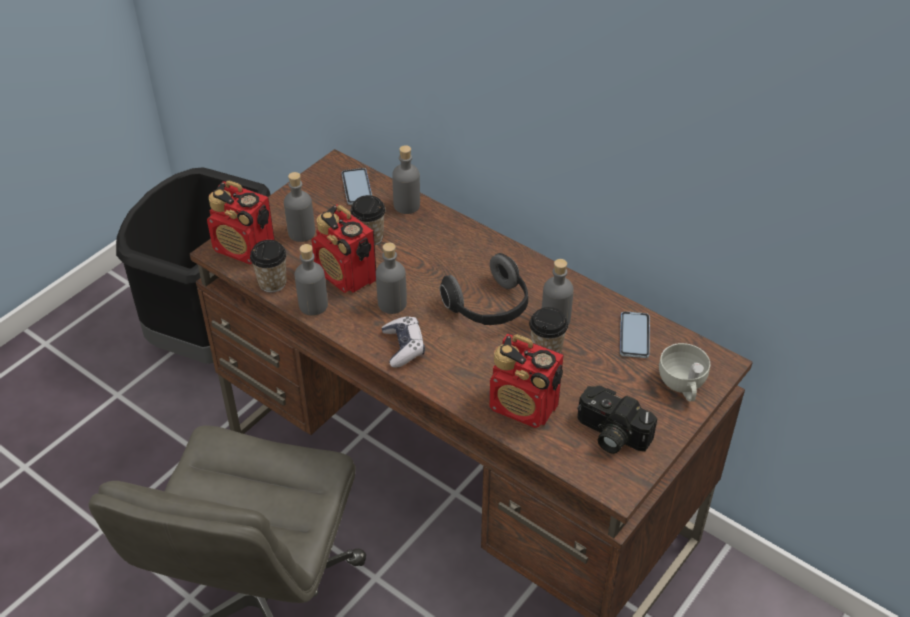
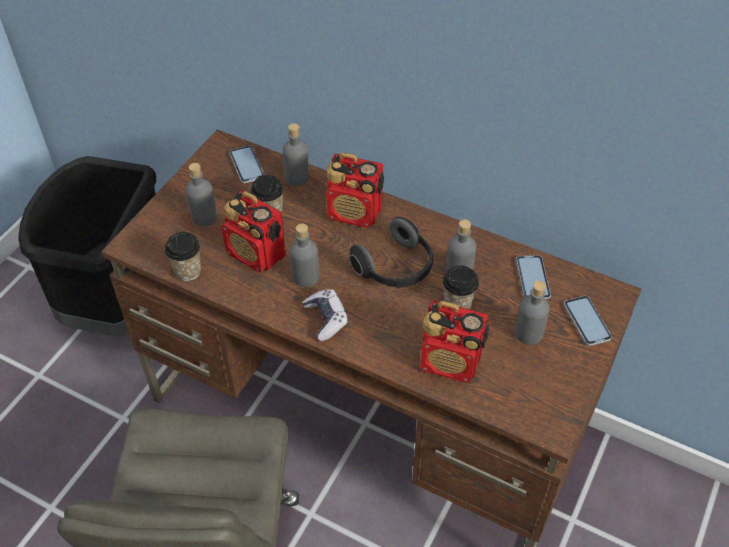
camera: 10 degrees left, 5 degrees up
radio [207,180,275,264] -> radio moved to [326,153,384,228]
grey bottle [294,244,328,316] -> grey bottle moved to [515,281,550,345]
camera [577,386,657,454] -> none
white cup [659,343,710,402] -> phone [564,296,612,346]

